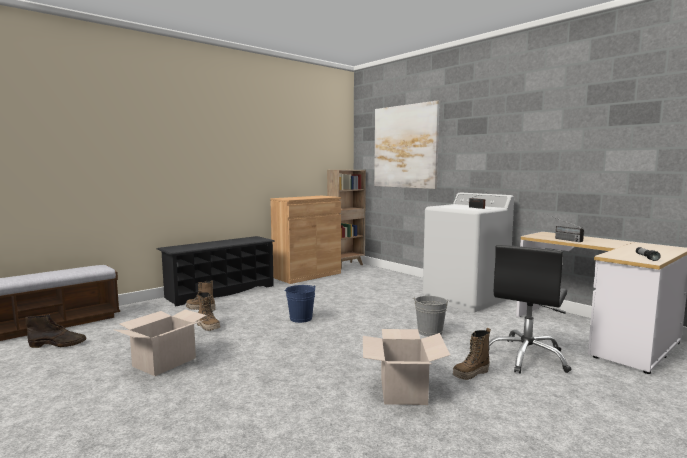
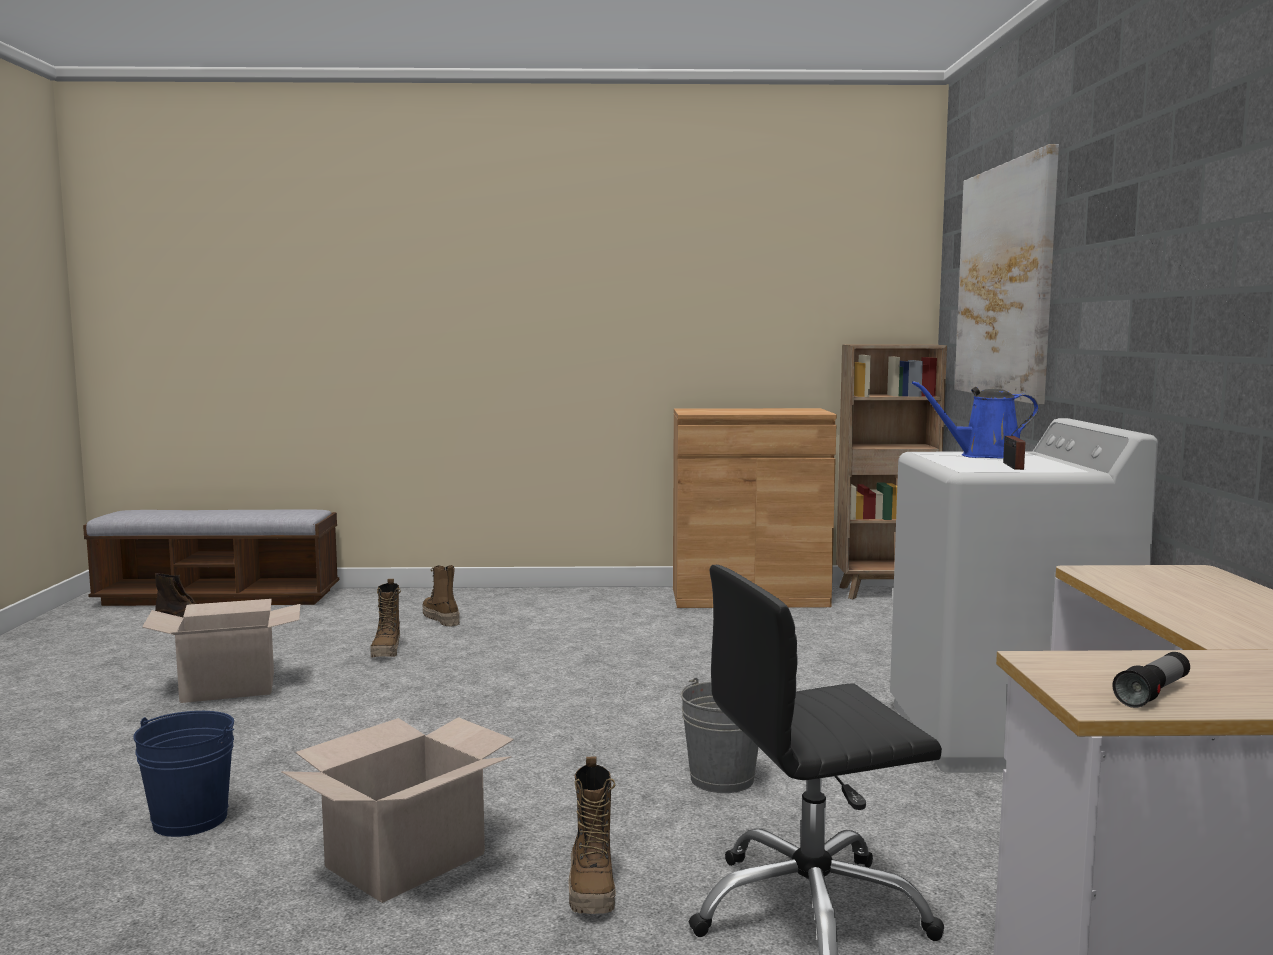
camera: 40 degrees right, 0 degrees up
black shoe rack [157,236,275,307] -> none
blue bucket [284,285,316,323] -> blue bucket moved to [134,711,234,837]
boot [453,328,491,380] -> boot turned 105 degrees counterclockwise [568,757,616,914]
radio [547,214,584,242] -> none
none -> blue watering can [912,381,1039,459]

